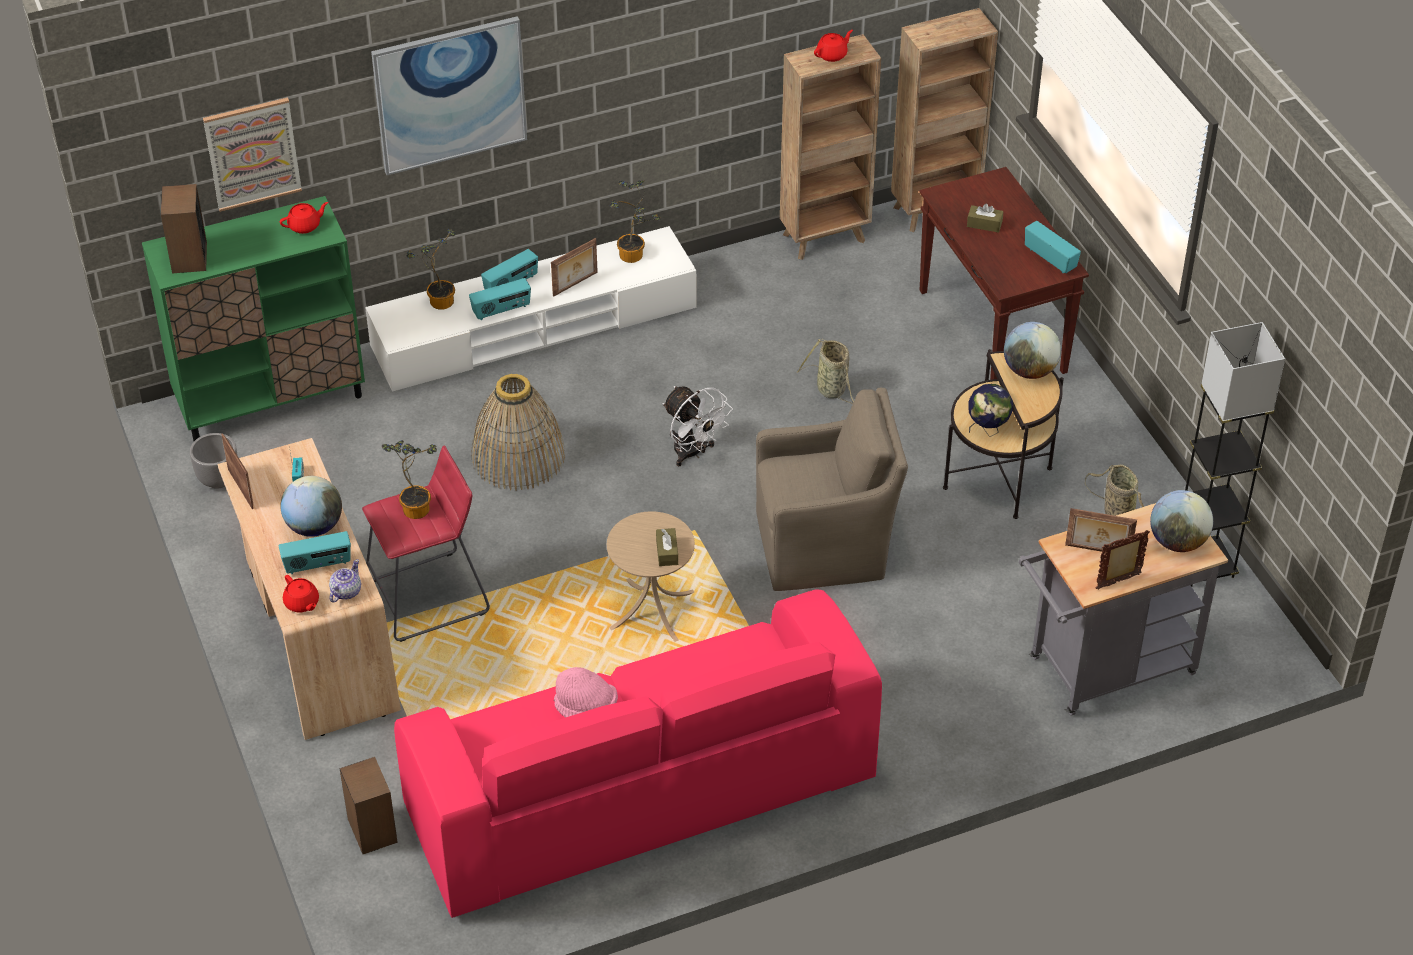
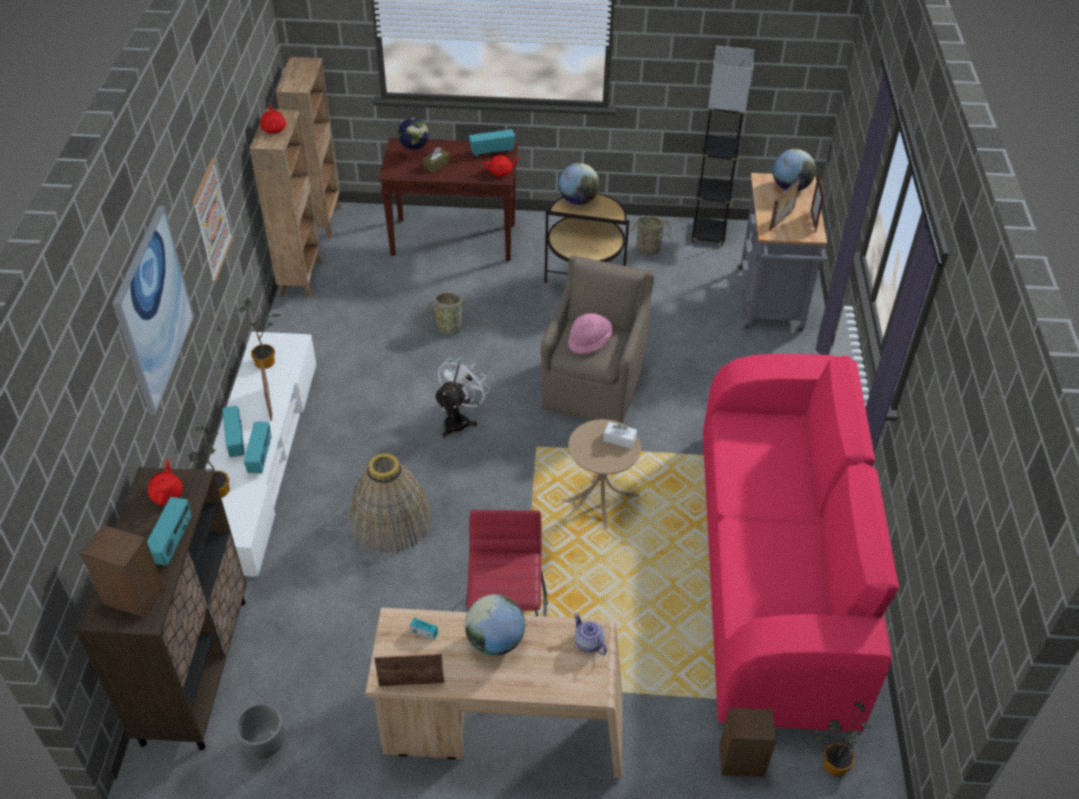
camera: 65 degrees left, 0 degrees up
green cabinet [142,196,365,441] -> brown cabinet [75,467,247,751]
picture [203,97,302,212] -> picture moved to [192,159,233,282]
radio [279,531,351,574] -> radio moved to [147,497,191,566]
red teapot [283,575,319,612] -> red teapot moved to [483,155,520,176]
potted plant [382,440,437,519] -> potted plant moved to [812,702,872,776]
pink hat [554,667,618,718] -> pink hat moved to [568,313,612,354]
brown tissue box [656,528,678,566] -> white tissue box [603,422,637,449]
white fan [663,386,733,467] -> white fan turned 45 degrees counterclockwise [434,356,490,439]
globe [968,384,1013,437] -> globe moved to [398,118,429,162]

